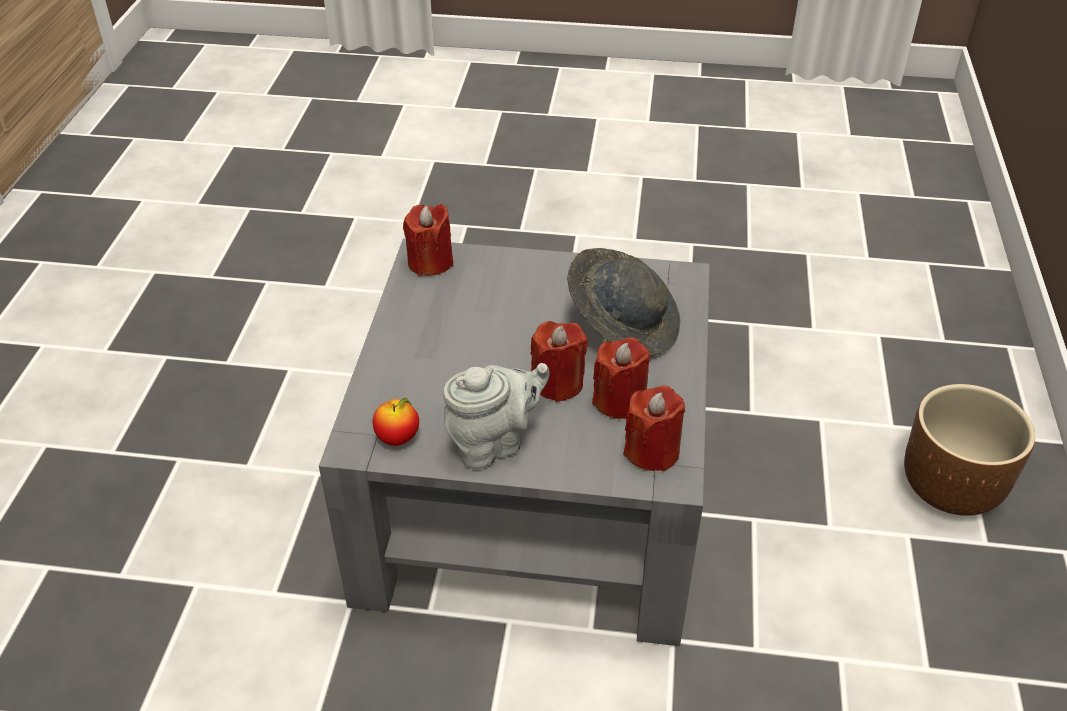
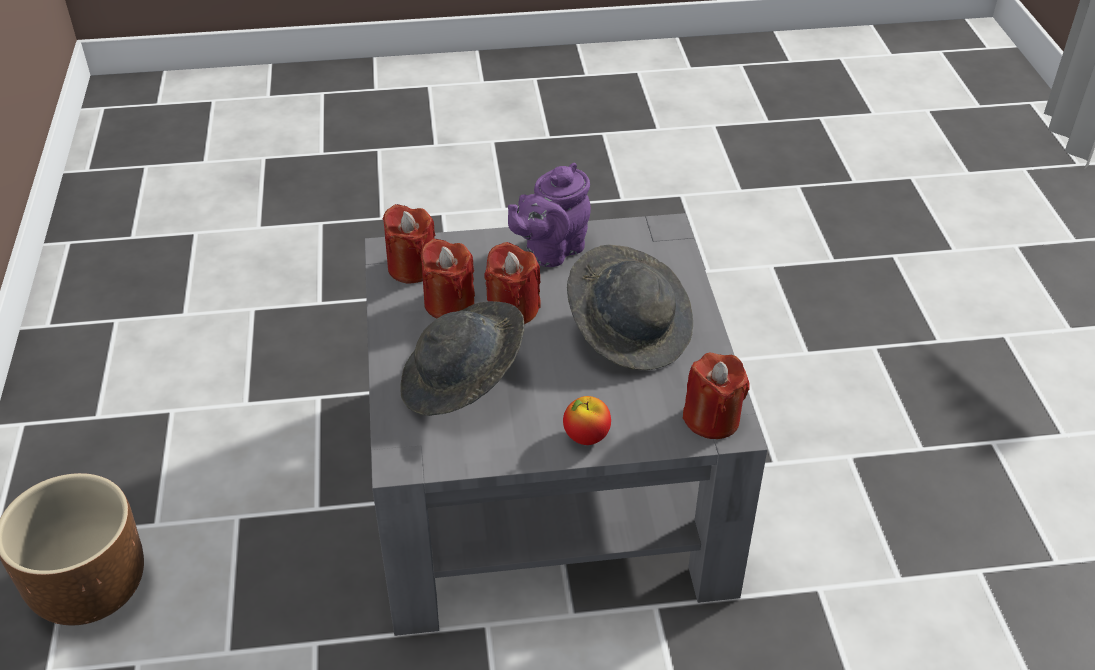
camera: 165 degrees right, 0 degrees up
apple [372,398,419,446] -> apple moved to [563,396,611,445]
grey teapot [443,363,550,469] -> purple teapot [508,163,591,267]
none -> grey hat [567,245,693,371]

